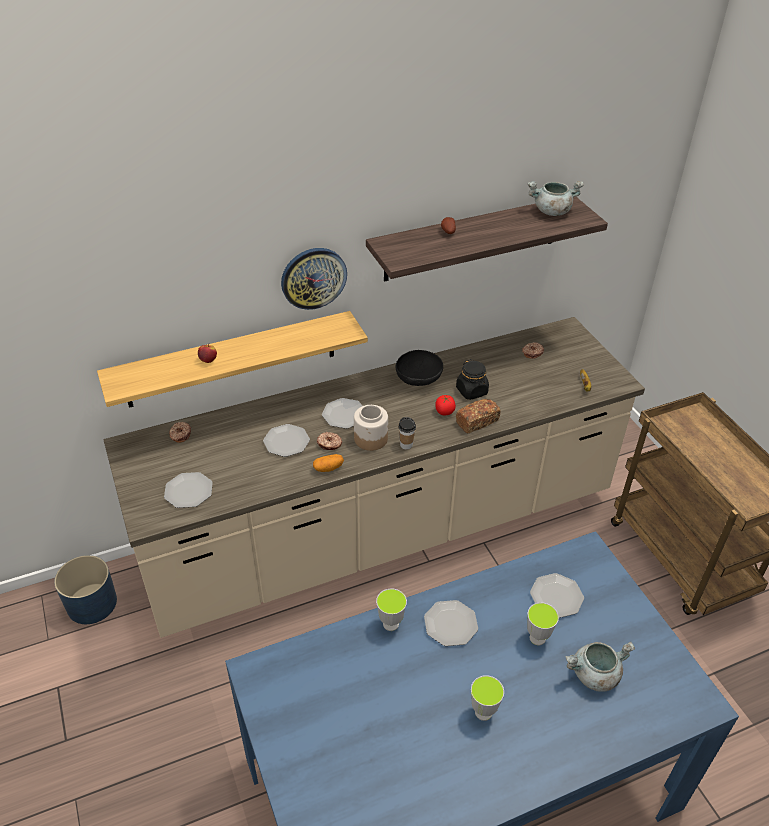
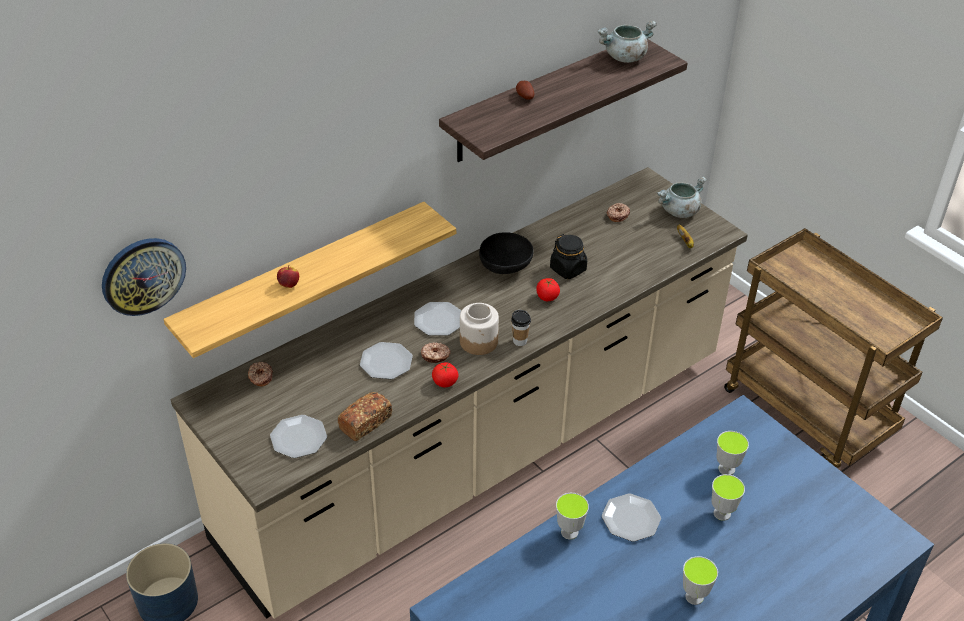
camera: 15 degrees left, 0 degrees up
wall clock [281,248,347,310] -> wall clock moved to [102,238,186,316]
potato [313,454,344,472] -> tomato [432,362,458,388]
bread [456,399,501,433] -> bread moved to [337,392,392,441]
plate [530,573,584,618] -> cup [717,431,749,475]
grey cooking pot [565,642,635,692] -> grey cooking pot moved to [657,176,707,218]

